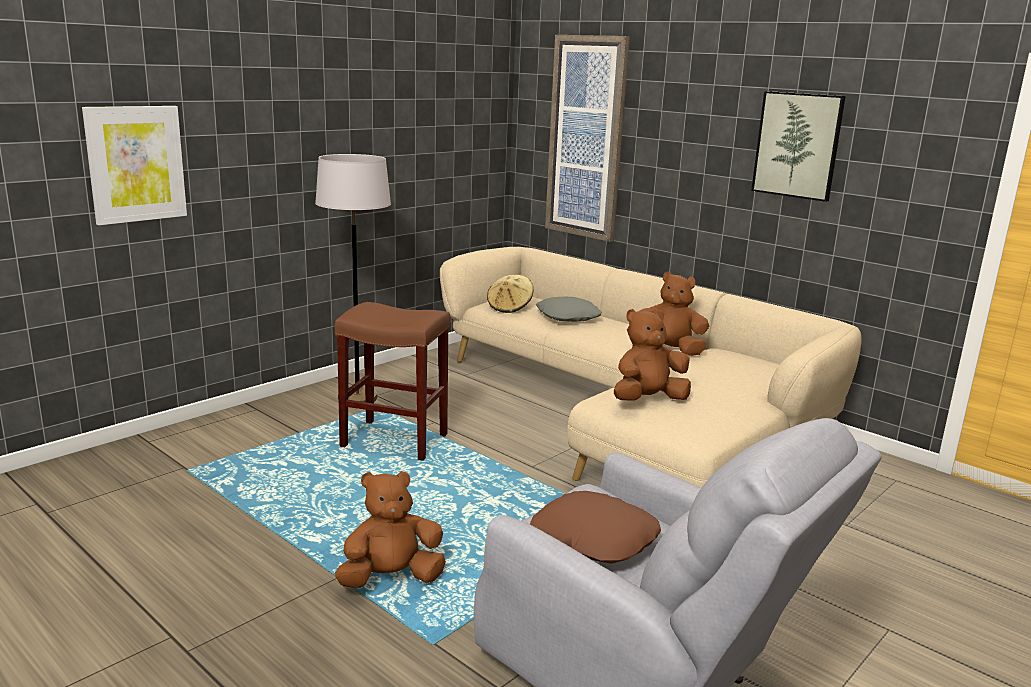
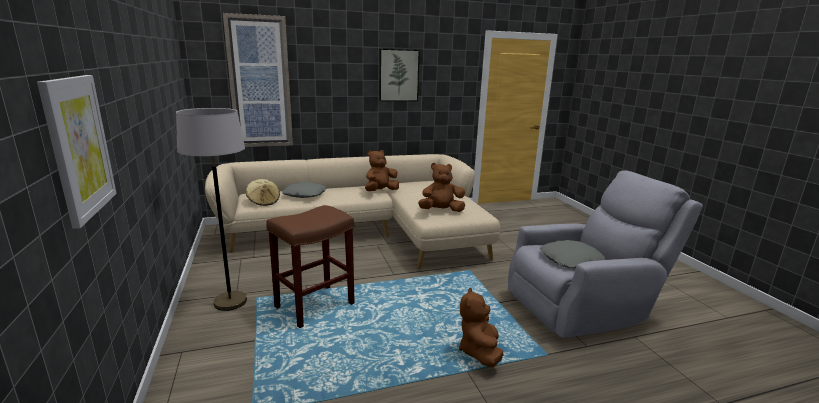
camera: 60 degrees left, 0 degrees up
brown pillow [530,491,661,564] -> grey pillow [540,240,606,268]
brown plush toy [614,309,691,401] -> brown plush toy turned 75 degrees clockwise [418,163,465,212]

